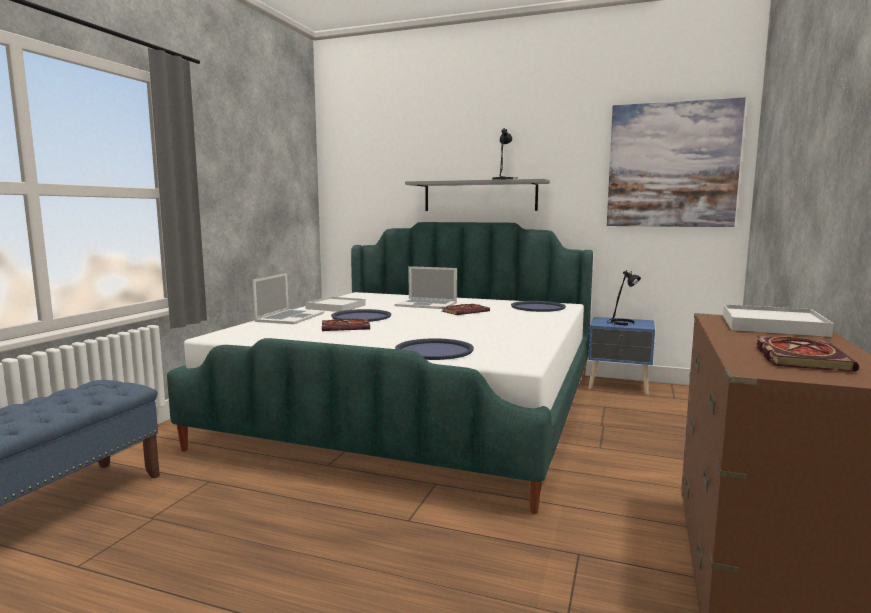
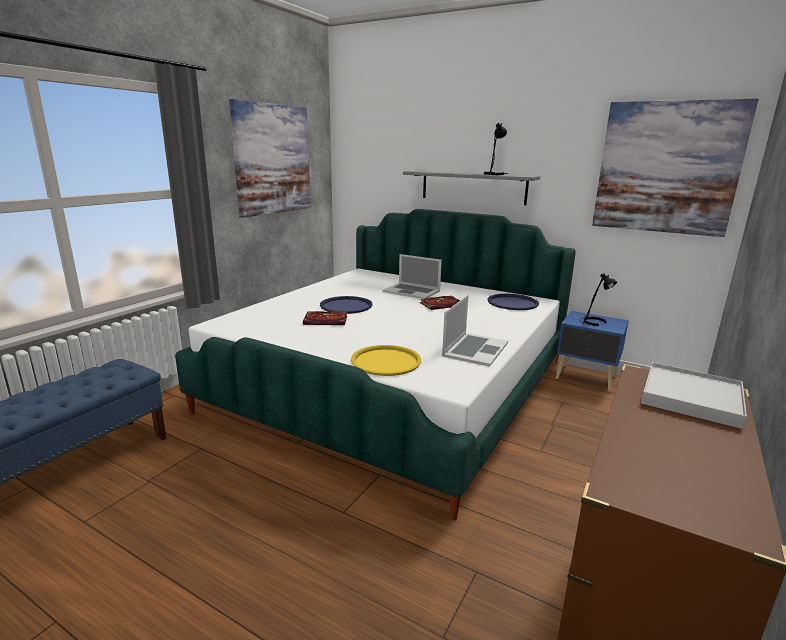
camera: 10 degrees right, 10 degrees up
laptop [252,273,324,324] -> laptop moved to [442,295,508,367]
white tray [305,297,366,312] -> none
blue tray [395,338,474,360] -> yellow tray [351,345,421,376]
book [756,336,859,372] -> none
none -> picture [229,99,311,218]

